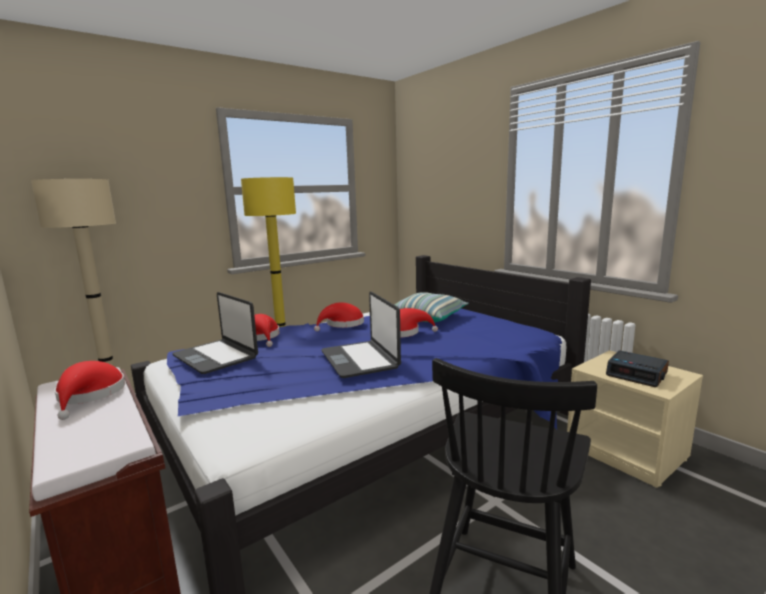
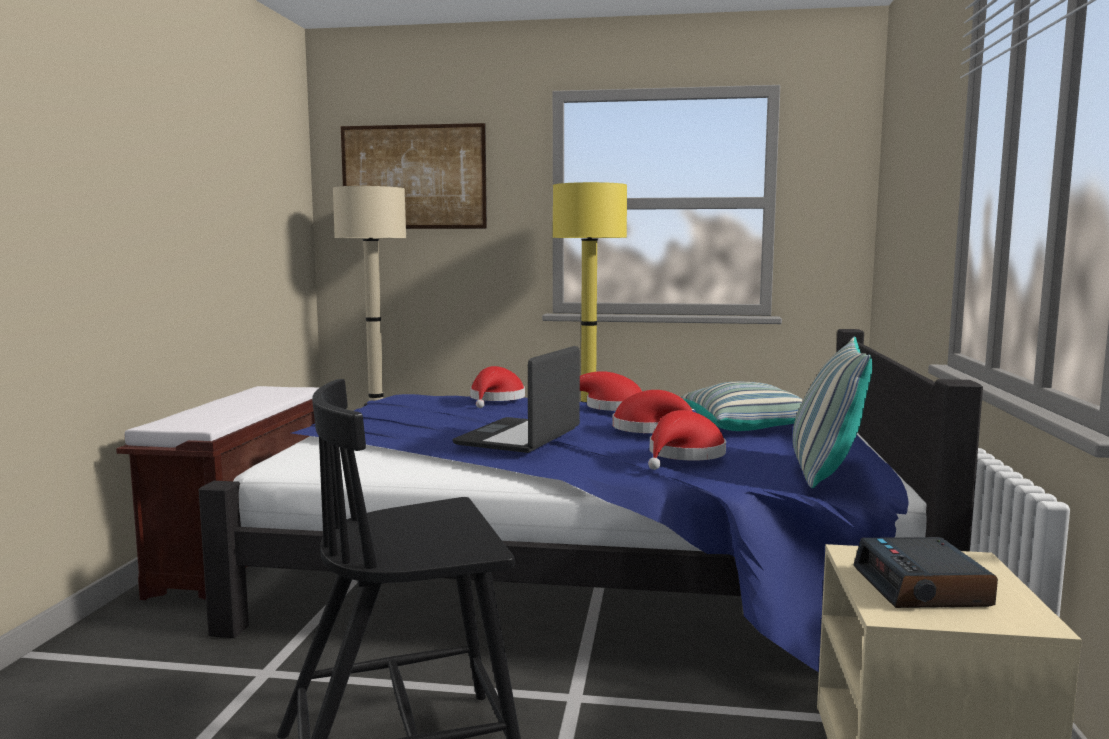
camera: 45 degrees right, 5 degrees down
red hat [55,361,125,420] -> red hat moved to [648,410,726,470]
laptop [172,292,258,374] -> none
none -> picture [341,123,487,229]
none -> pillow [793,337,872,488]

